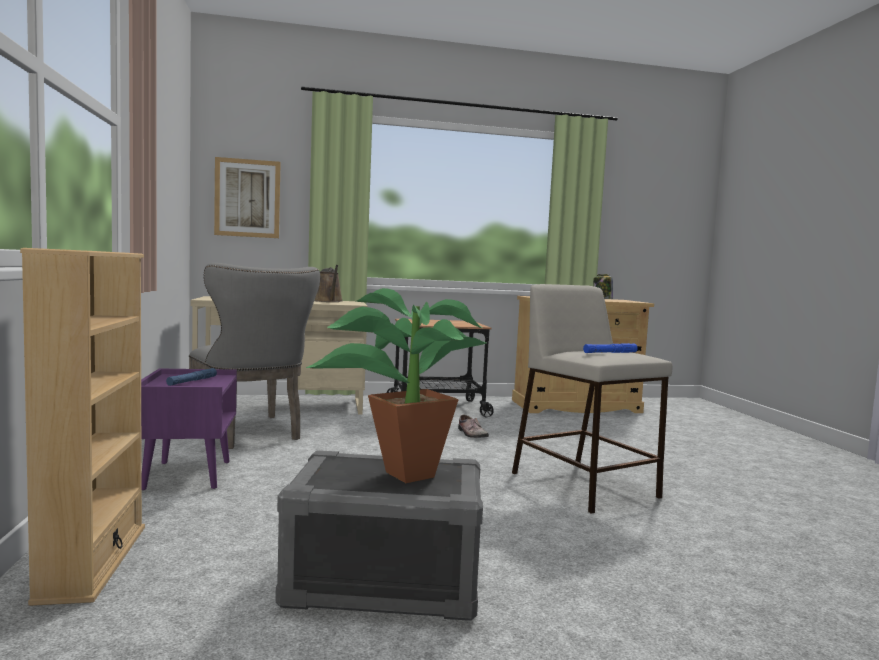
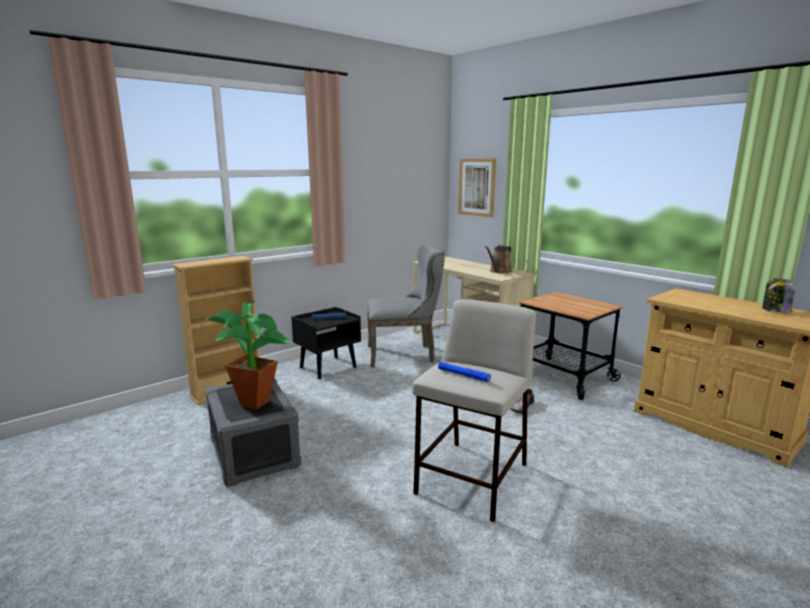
camera: 60 degrees right, 10 degrees up
purple nightstand [141,369,237,490] -> black nightstand [291,307,361,379]
grey chair [189,263,320,449] -> grey chair turned 120 degrees counterclockwise [367,242,445,368]

